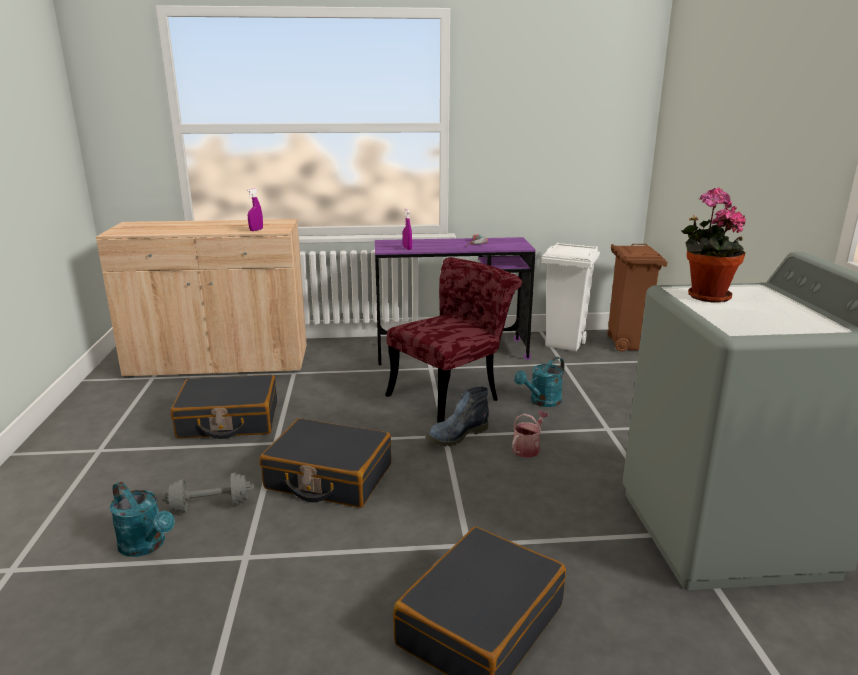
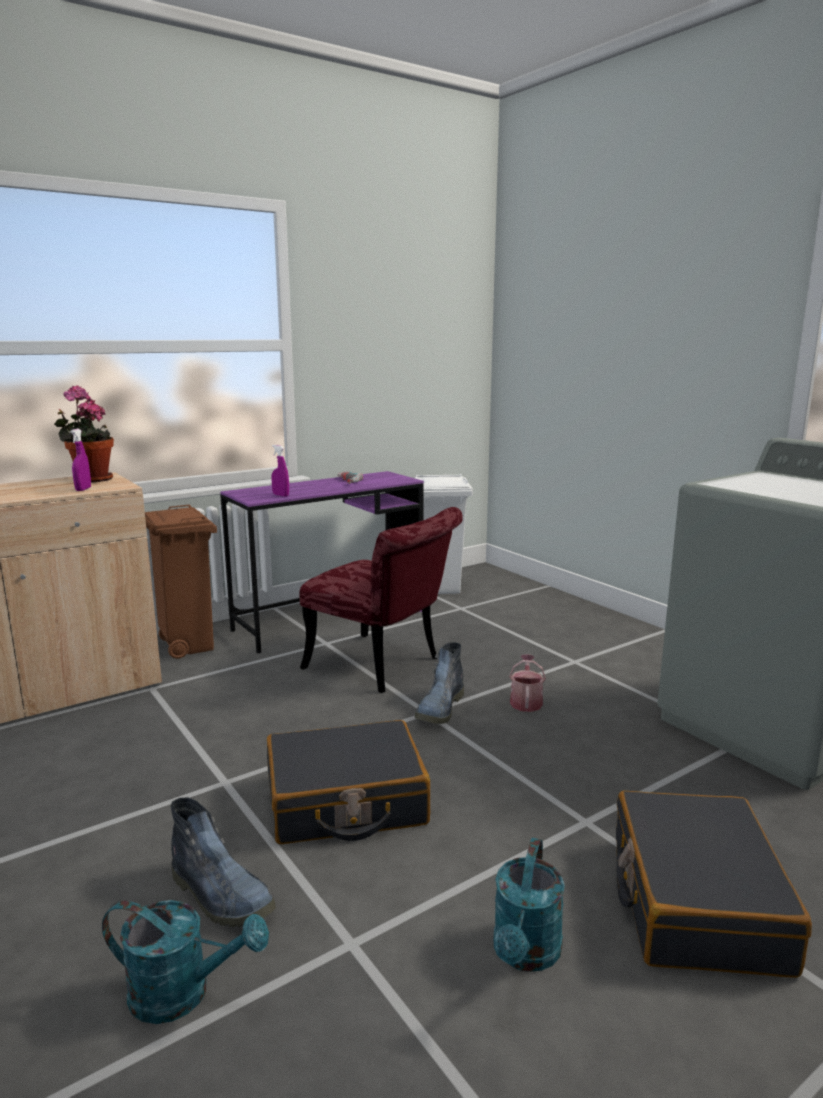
camera: 30 degrees left, 5 degrees down
grey dumbbell [162,473,254,513] -> boot [171,797,276,927]
black suitcase [171,375,277,439] -> none
red chair [385,257,522,423] -> red chair turned 105 degrees clockwise [300,507,463,693]
turquoise watering can [514,357,564,407] -> turquoise watering can moved to [493,838,565,972]
brown trash can [607,244,668,351] -> brown trash can moved to [145,505,217,659]
potted plant [681,188,746,303] -> potted plant moved to [54,385,114,482]

